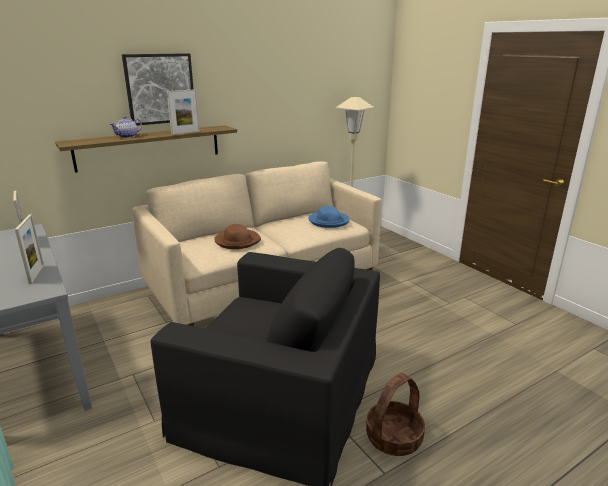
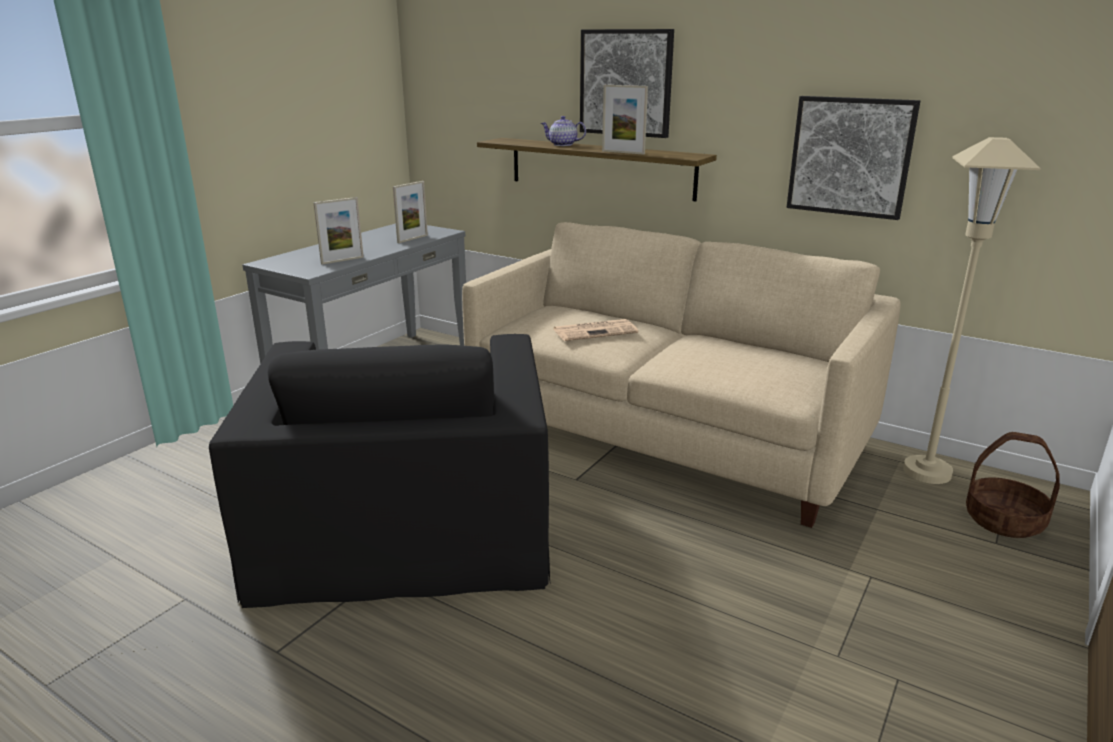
camera: 65 degrees right, 0 degrees up
brown hat [214,224,261,249] -> newspaper [554,319,638,341]
blue hat [309,206,350,228] -> none
basket [366,373,425,456] -> basket moved to [966,432,1060,538]
none -> picture [786,96,920,220]

